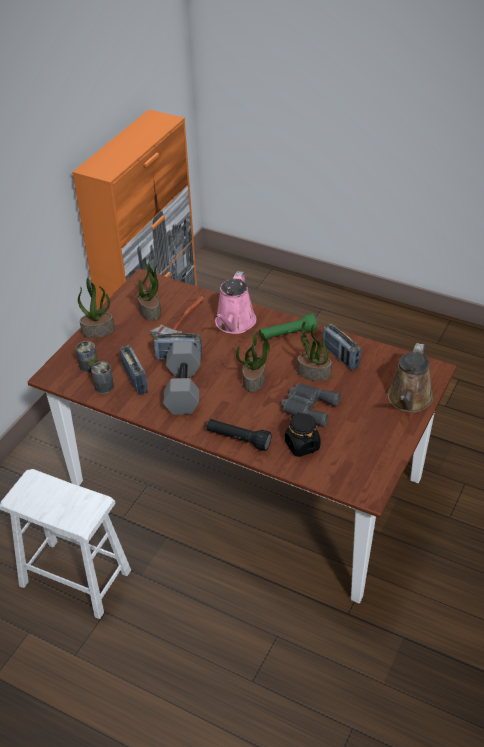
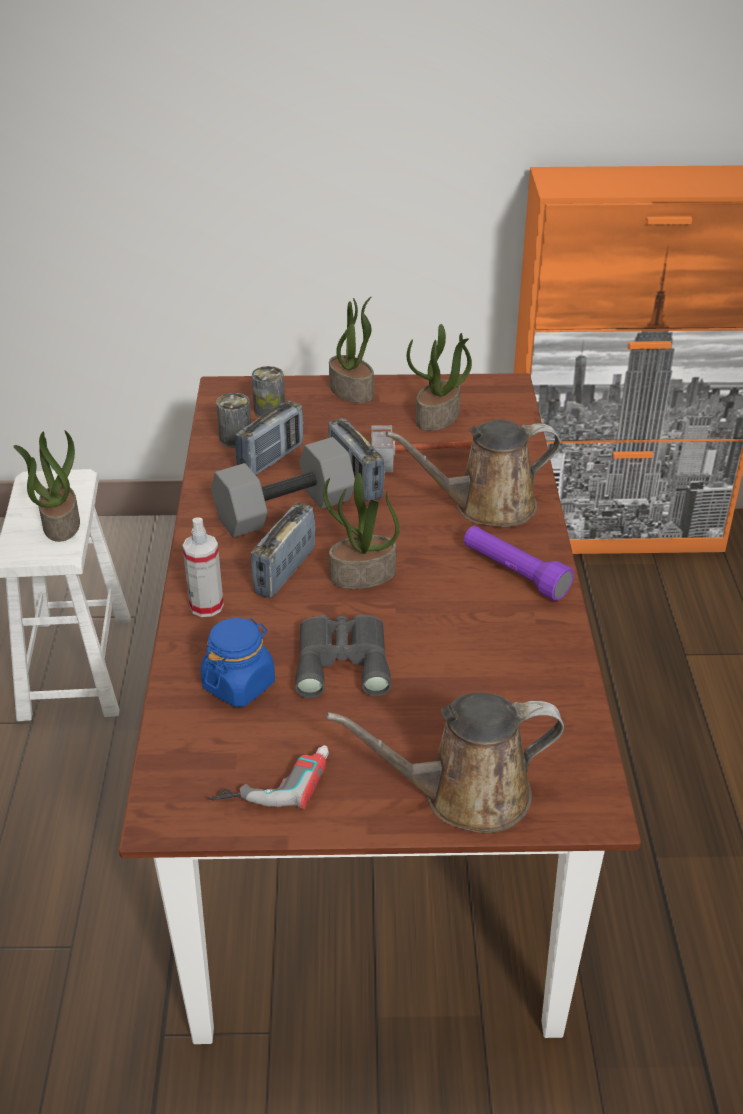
camera: 60 degrees right, 5 degrees down
black flashlight [206,419,272,451] -> spray bottle [182,518,224,617]
pink watering can [215,271,256,334] -> brown watering can [386,420,561,527]
green flashlight [259,314,318,340] -> purple flashlight [464,526,574,601]
black jar [285,412,321,457] -> blue jar [200,618,275,707]
potted plant [297,321,332,381] -> potted plant moved to [13,430,80,542]
radio [323,323,361,370] -> radio moved to [251,503,315,598]
none -> power drill [207,745,329,809]

